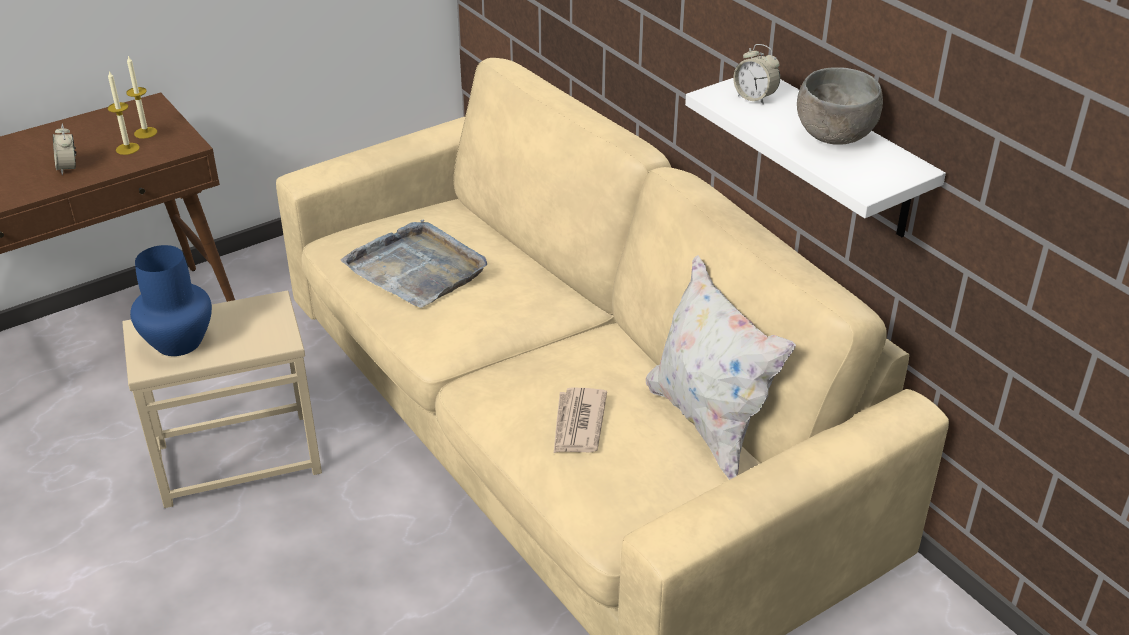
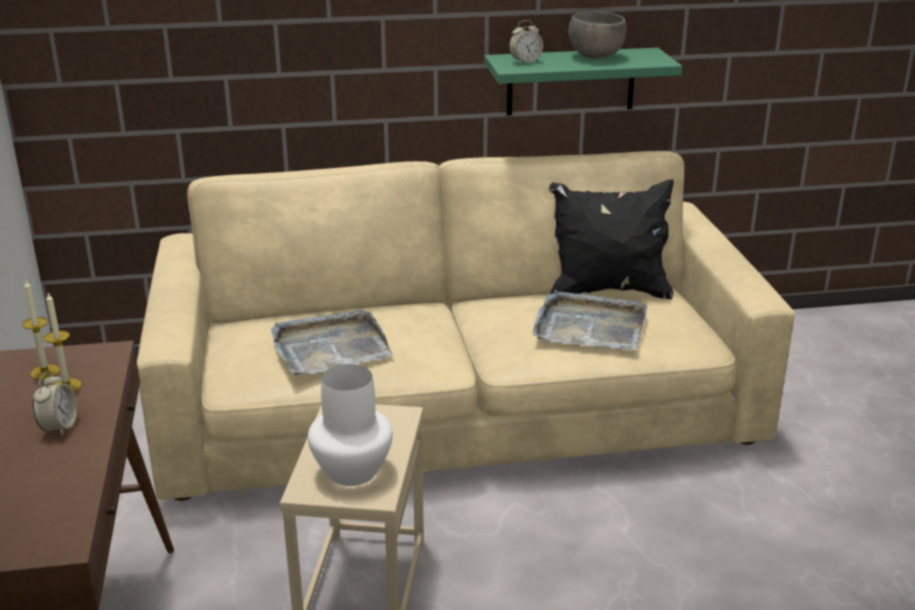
camera: 65 degrees left, 10 degrees down
alarm clock [53,124,77,175] -> alarm clock turned 90 degrees counterclockwise [33,372,77,436]
blue vase [130,245,212,356] -> white vase [308,364,393,486]
newspaper [554,387,607,453] -> grey tray [532,290,647,350]
white pillow [646,255,796,480] -> black pillow [549,179,674,299]
white shelf [685,78,946,237] -> green shelf [485,48,682,115]

